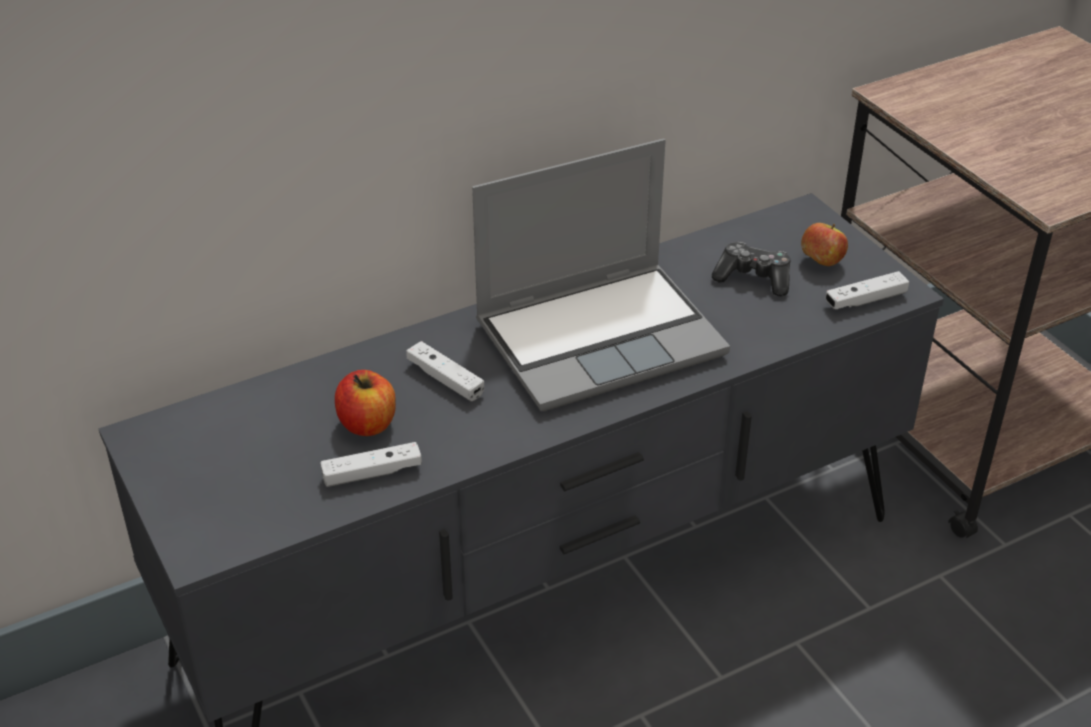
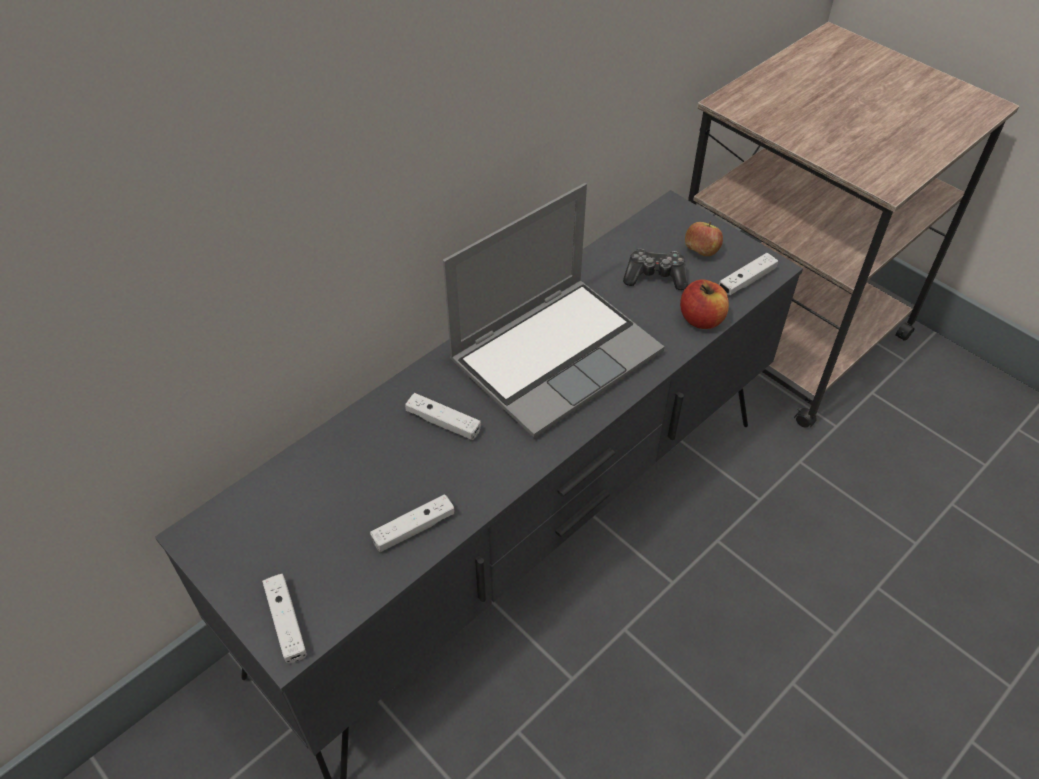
camera: 15 degrees left, 10 degrees up
apple [335,370,396,436] -> apple moved to [680,279,729,329]
none -> white game controller [262,574,307,663]

